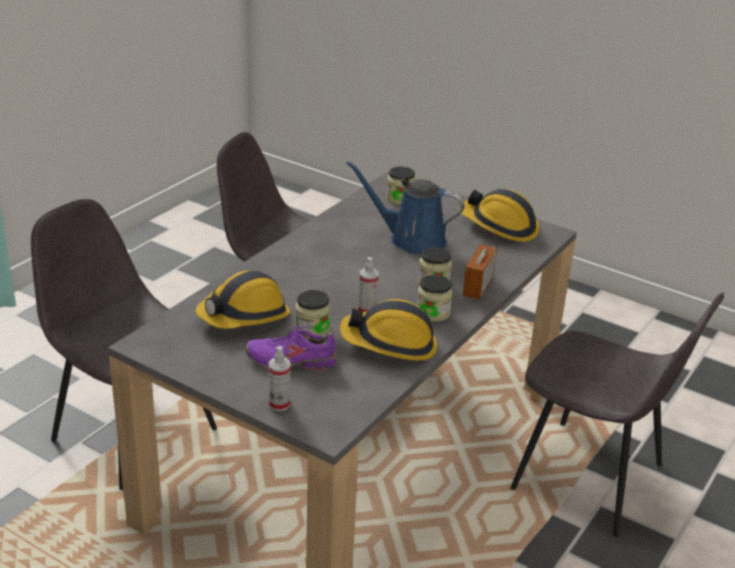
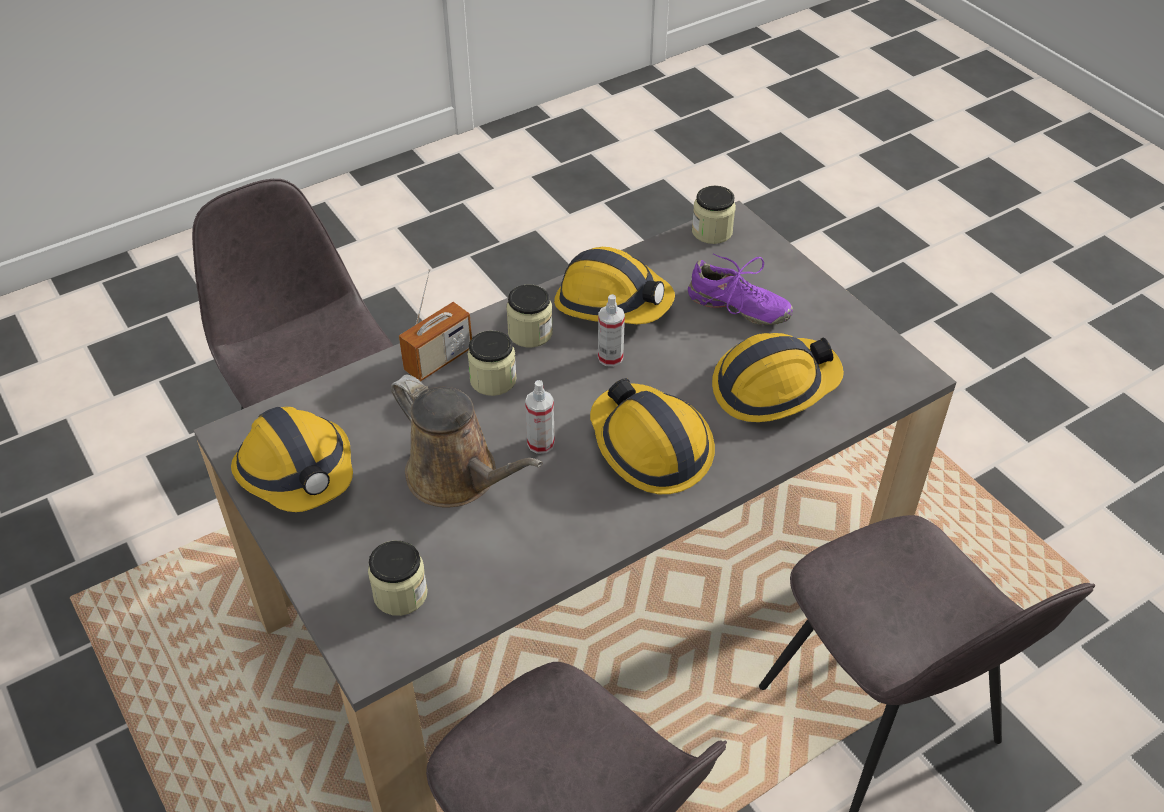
camera: 155 degrees left, 15 degrees up
spray bottle [268,346,291,411] -> spray bottle moved to [525,380,555,454]
jar [295,290,331,336] -> jar moved to [692,186,736,244]
blue watering can [346,161,465,254] -> brown watering can [391,374,543,508]
none -> hard hat [590,378,715,494]

